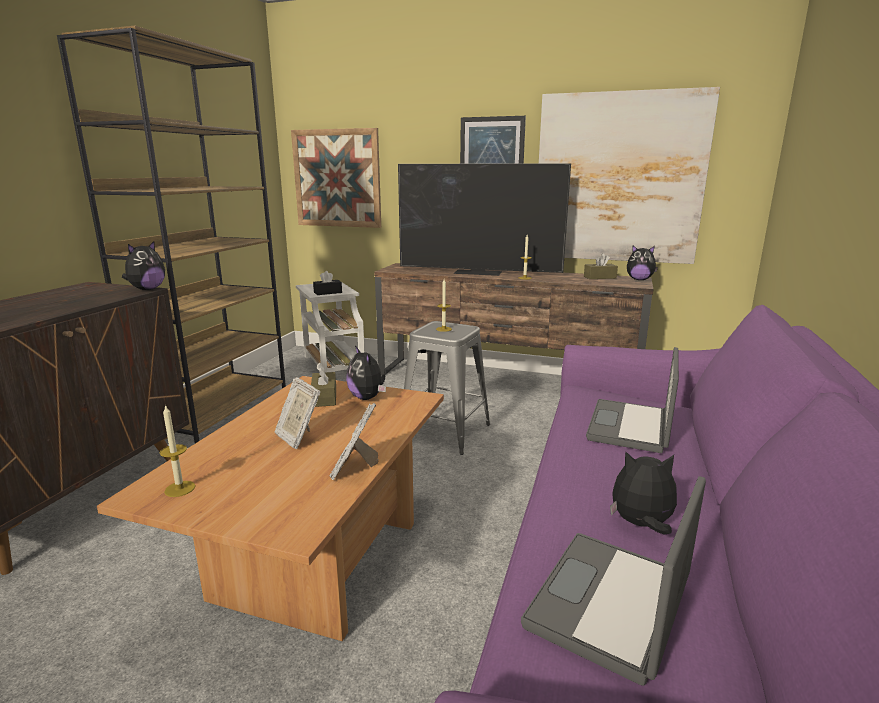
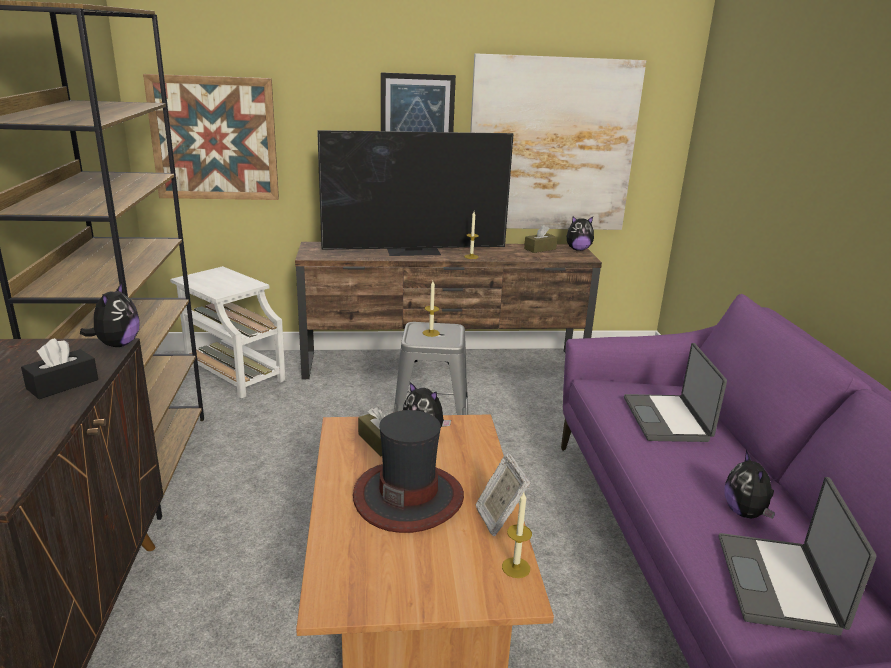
camera: 25 degrees left, 5 degrees up
candle [160,404,195,497] -> candle moved to [502,492,532,578]
picture frame [275,377,321,449] -> hat [353,410,464,533]
black tissue box [313,271,342,295] -> black tissue box moved to [21,338,98,399]
plush toy [610,451,677,534] -> plush toy turned 75 degrees counterclockwise [724,450,775,519]

